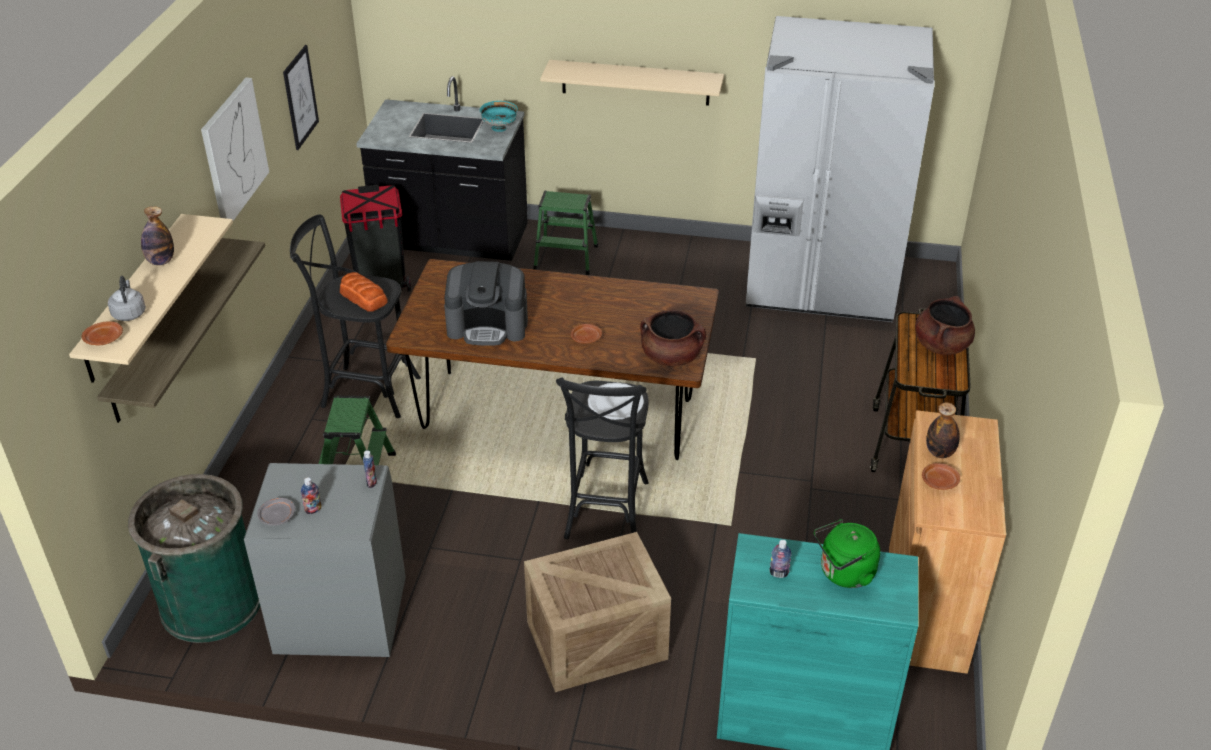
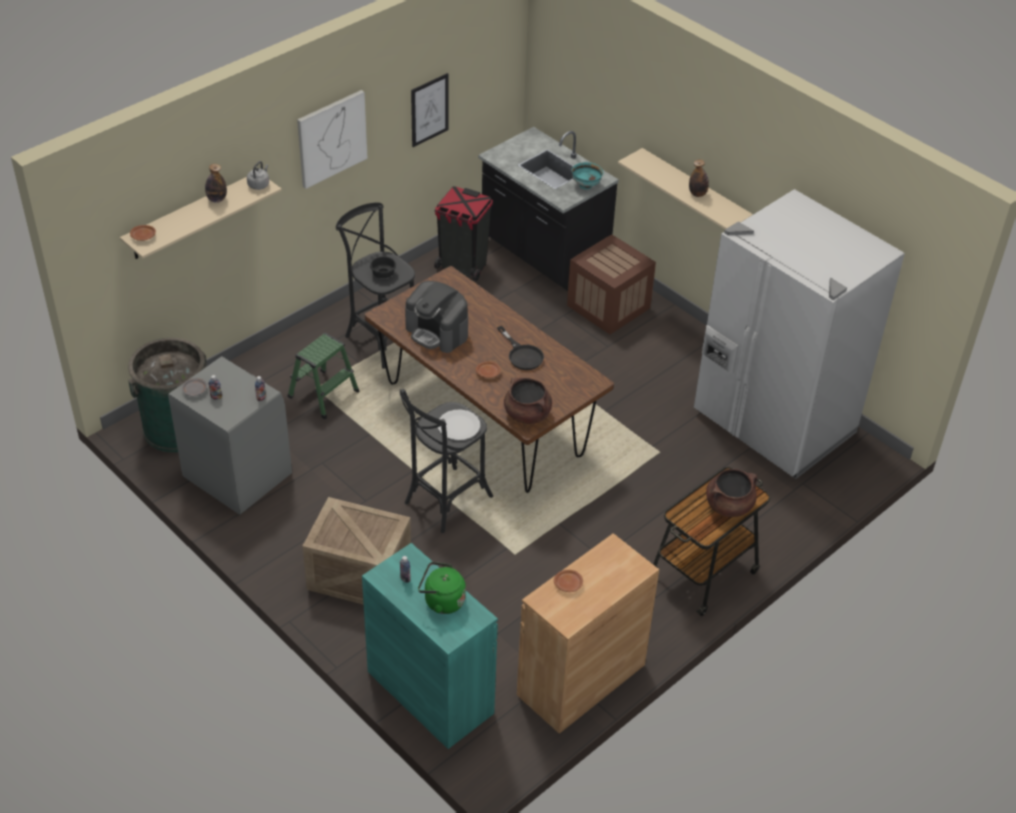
camera: 35 degrees right, 5 degrees up
shelf [97,238,265,423] -> none
grey kettle [108,276,146,321] -> grey kettle moved to [247,161,269,190]
bread [340,272,388,312] -> black bowl [370,256,396,278]
green step ladder [533,190,598,275] -> crate [567,234,656,334]
bottle [926,402,960,458] -> bottle moved to [689,159,709,197]
none -> black frying pan [497,326,544,370]

